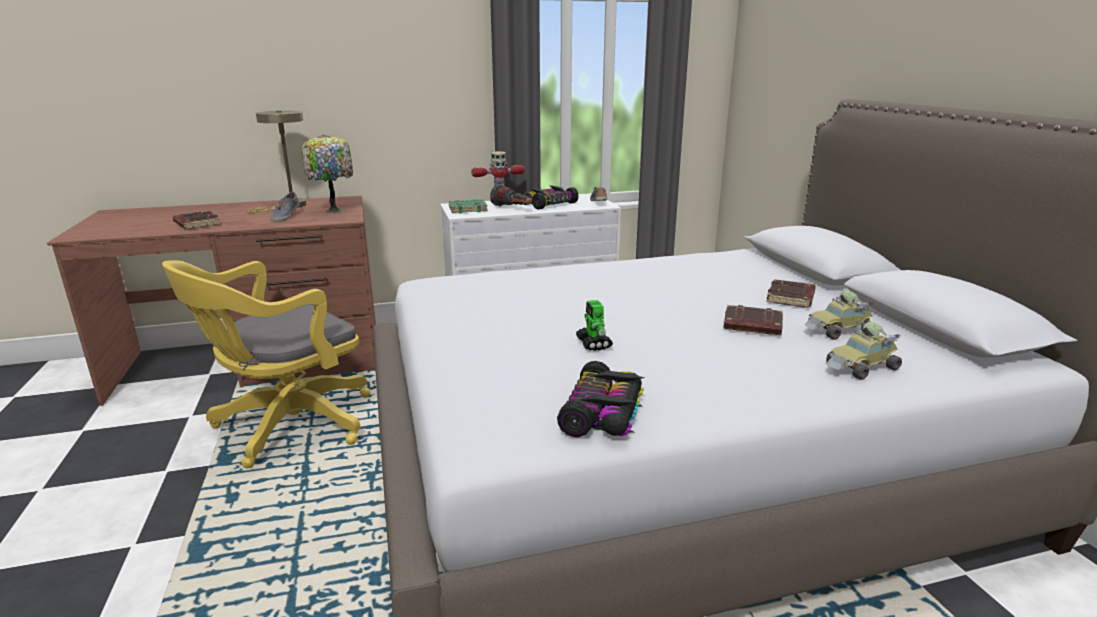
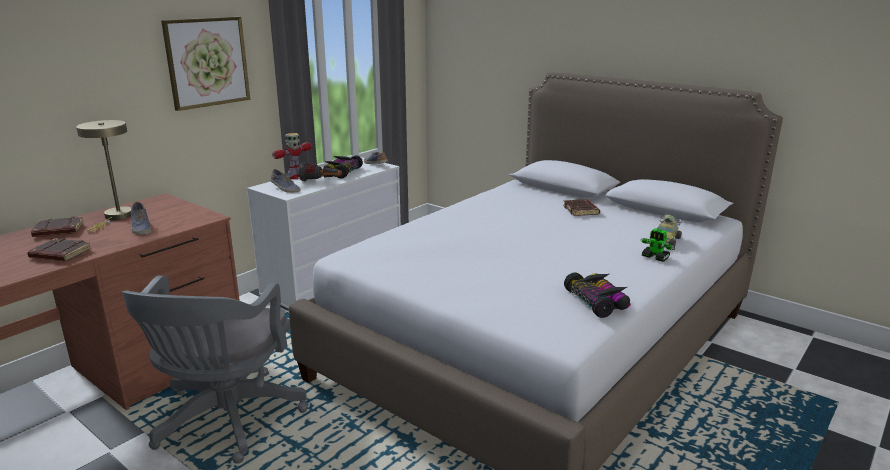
camera: 35 degrees left, 0 degrees up
yellow office chair [162,260,371,468] -> grey office chair [122,275,308,464]
table lamp [301,134,353,213] -> none
green book [449,199,488,213] -> shoe [270,169,300,193]
toy robot [576,300,613,351] -> toy robot moved to [640,228,675,262]
brown book [724,305,783,335] -> brown book moved to [31,217,84,237]
toy car [804,291,873,340] -> none
none -> picture [161,17,250,111]

